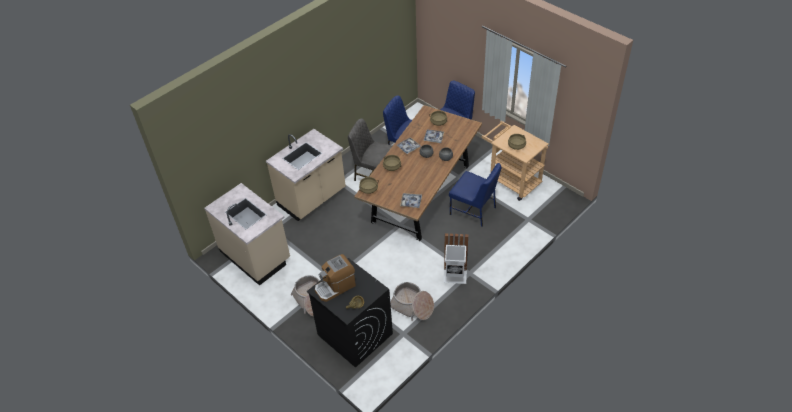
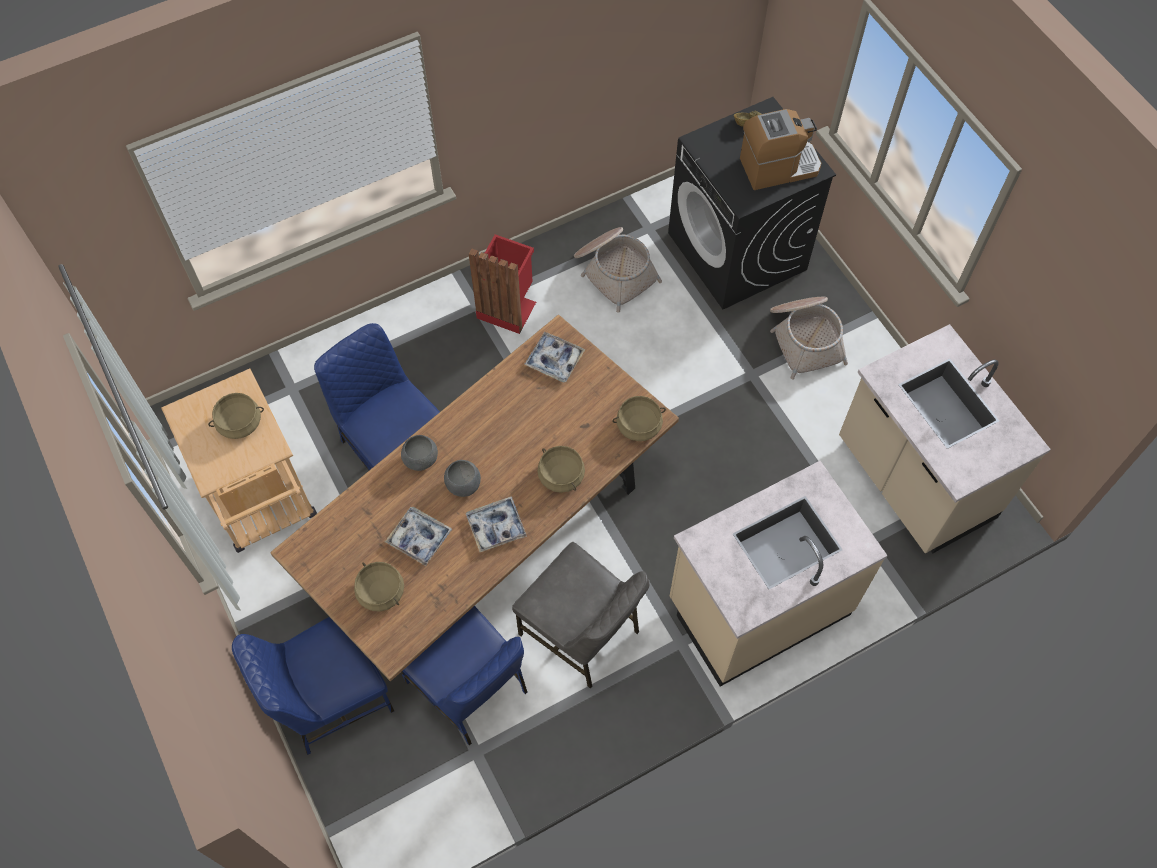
camera: 165 degrees left, 15 degrees up
white trash can [443,233,468,284] -> red trash can [469,234,536,334]

